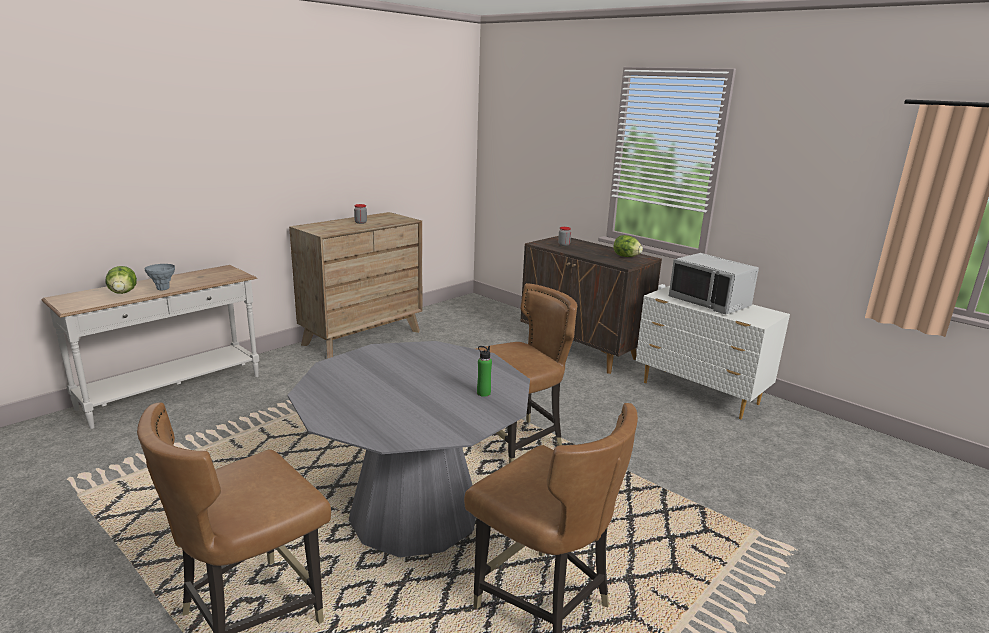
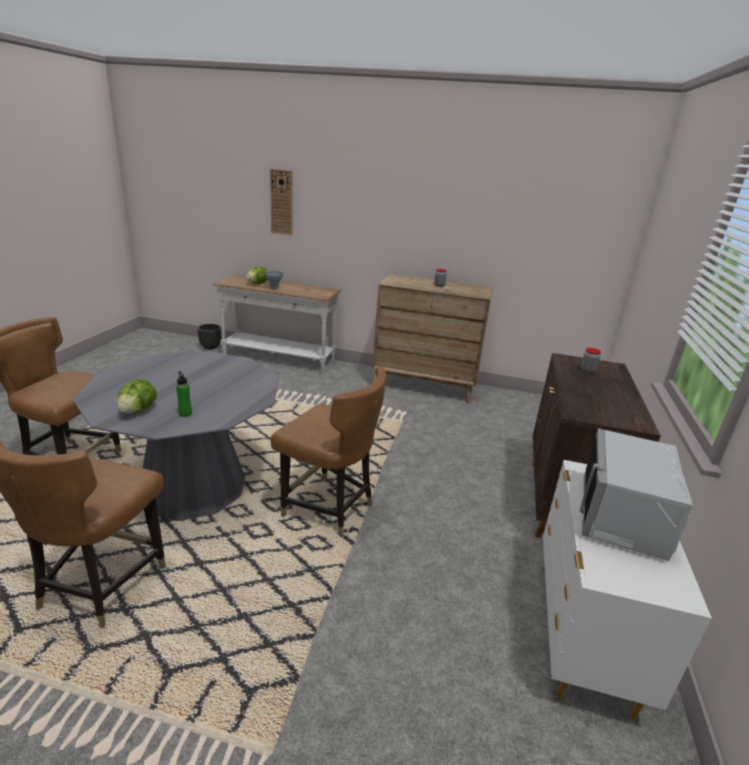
camera: 60 degrees right, 5 degrees up
lettuce [614,235,643,257] -> lettuce moved to [117,379,157,413]
none -> black planter [197,324,221,349]
none -> wall clock [270,169,293,235]

